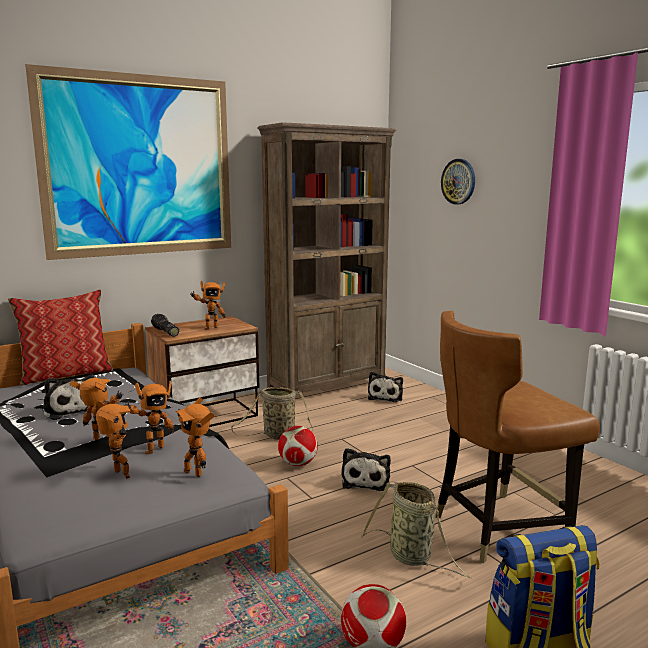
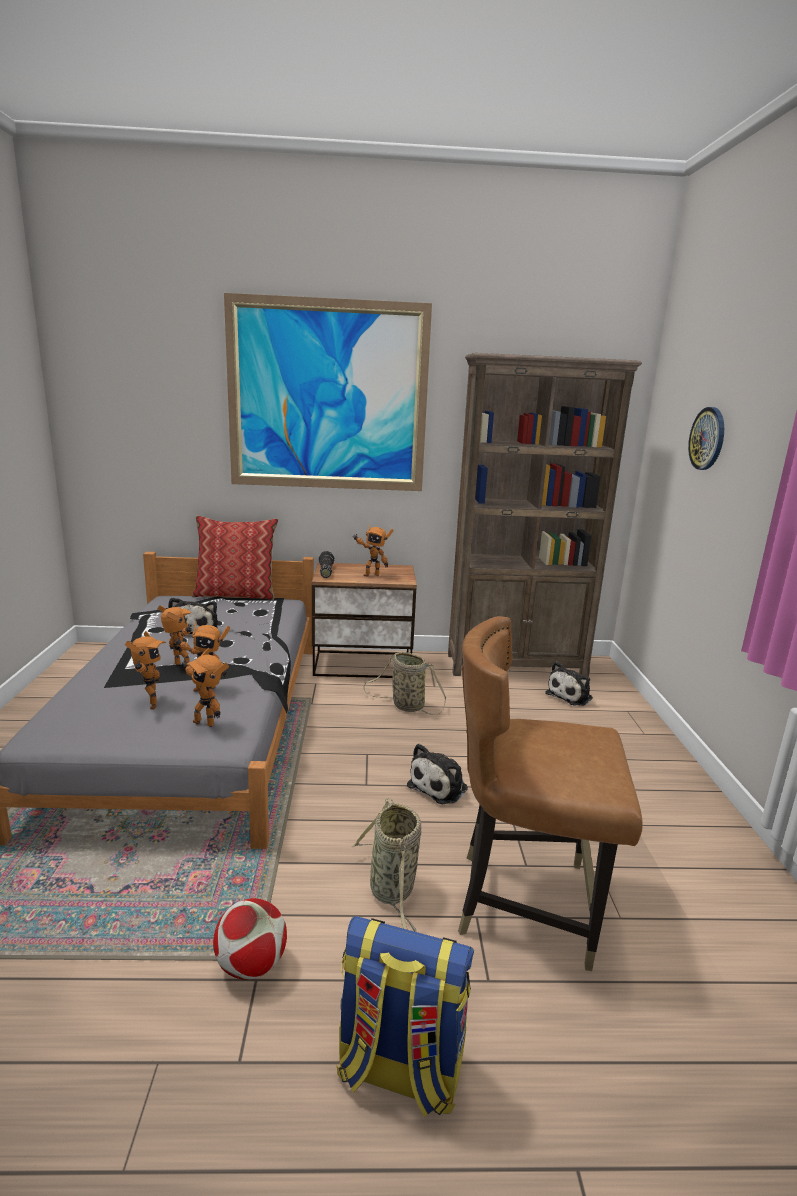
camera: 30 degrees right, 5 degrees up
toy robot [175,397,215,477] -> toy robot turned 45 degrees counterclockwise [182,648,229,727]
football [278,426,318,466] -> none

